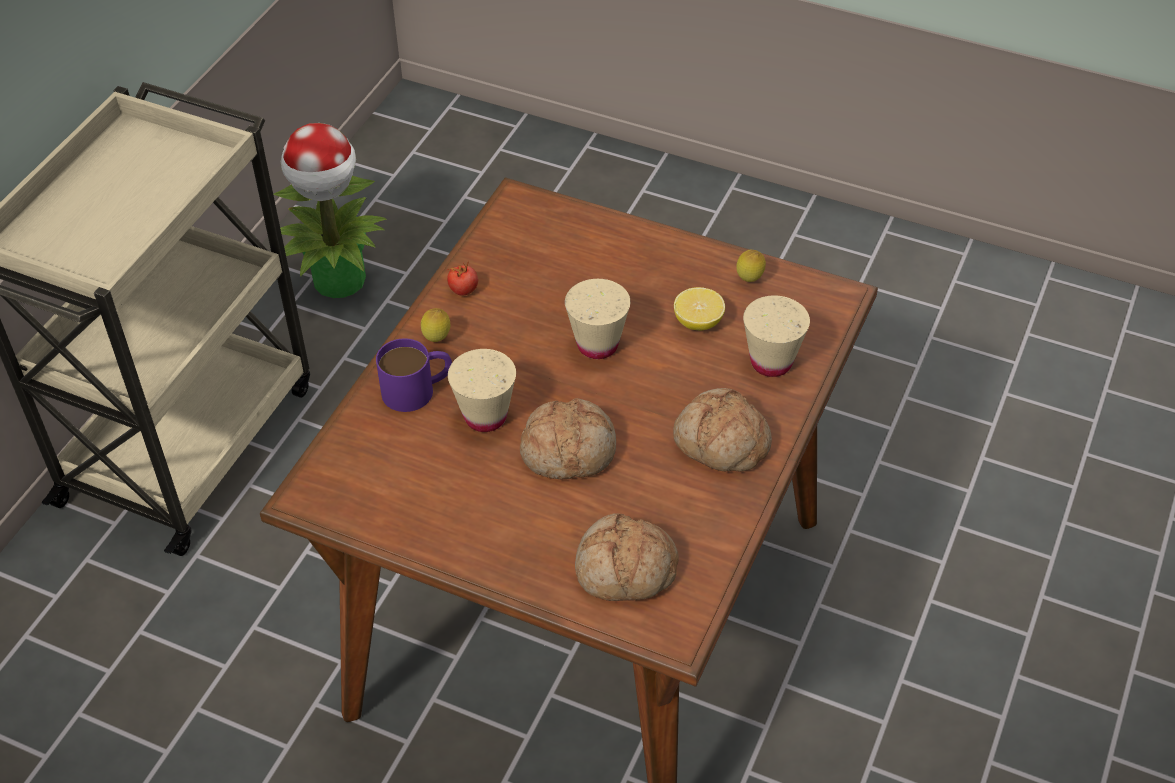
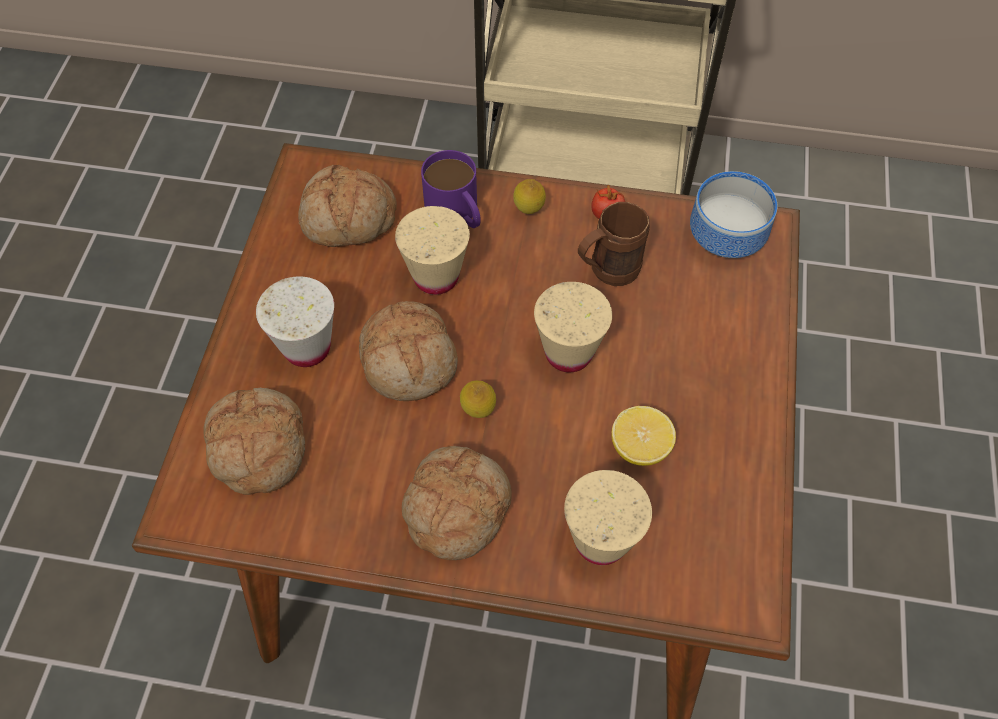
camera: 75 degrees right, 10 degrees up
potted plant [273,123,387,298] -> none
lemon [736,250,766,282] -> lemon moved to [460,381,496,418]
none -> white cup [256,276,334,367]
none -> bread [298,165,397,247]
none -> brown mug [578,202,650,286]
none -> bowl [690,171,778,258]

